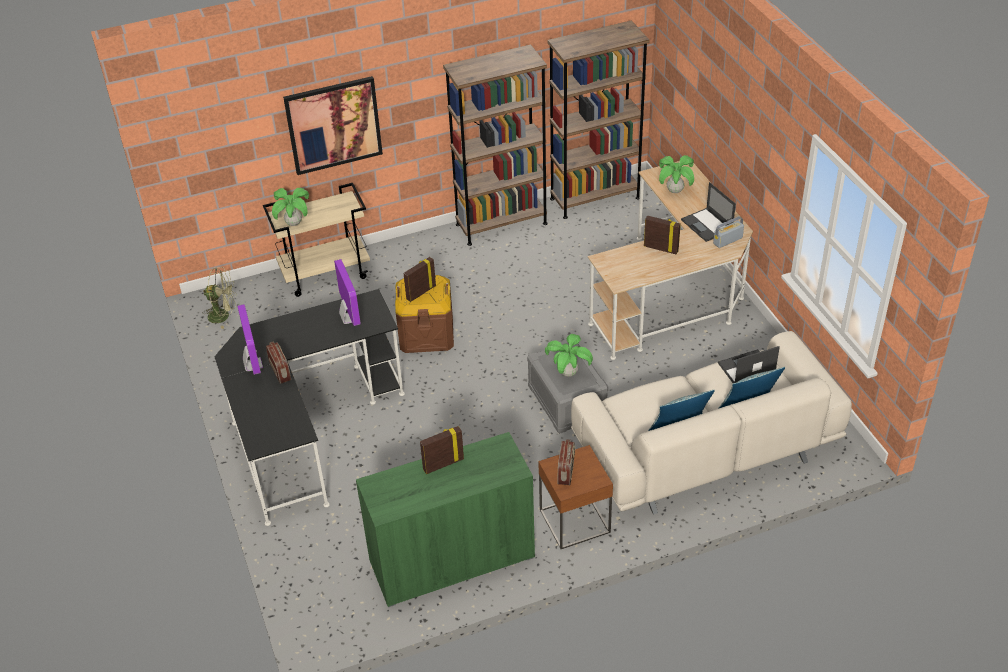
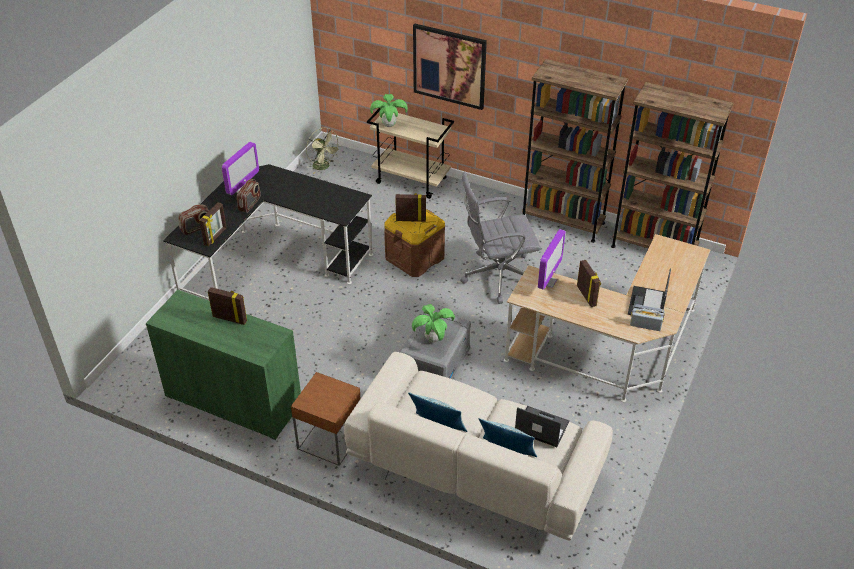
camera: 45 degrees right, 0 degrees up
monitor [334,259,361,326] -> monitor moved to [538,229,566,290]
radio [558,439,575,485] -> radio moved to [178,204,209,235]
potted plant [659,155,694,193] -> none
none -> picture frame [199,202,227,246]
none -> grey office chair [460,172,541,304]

